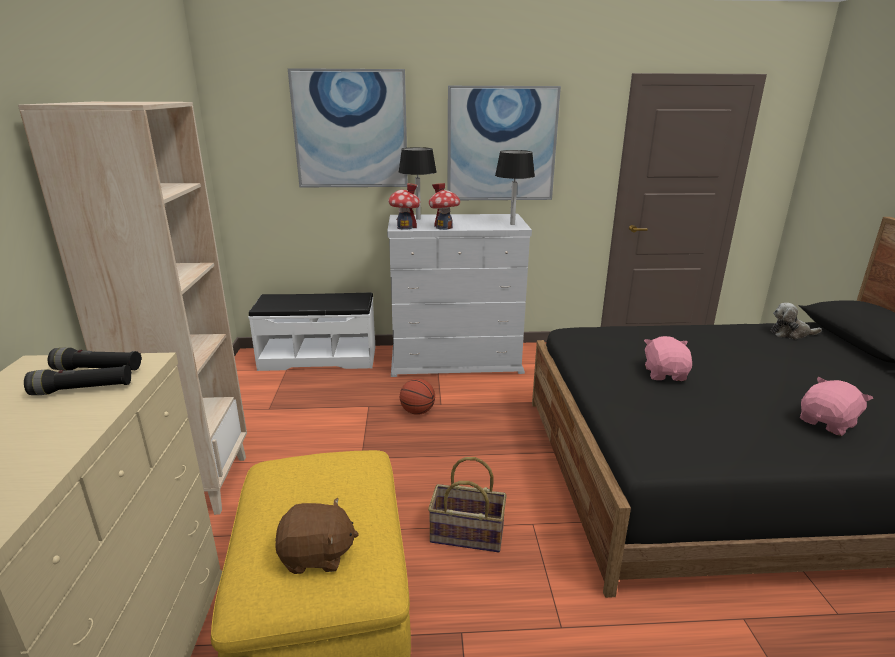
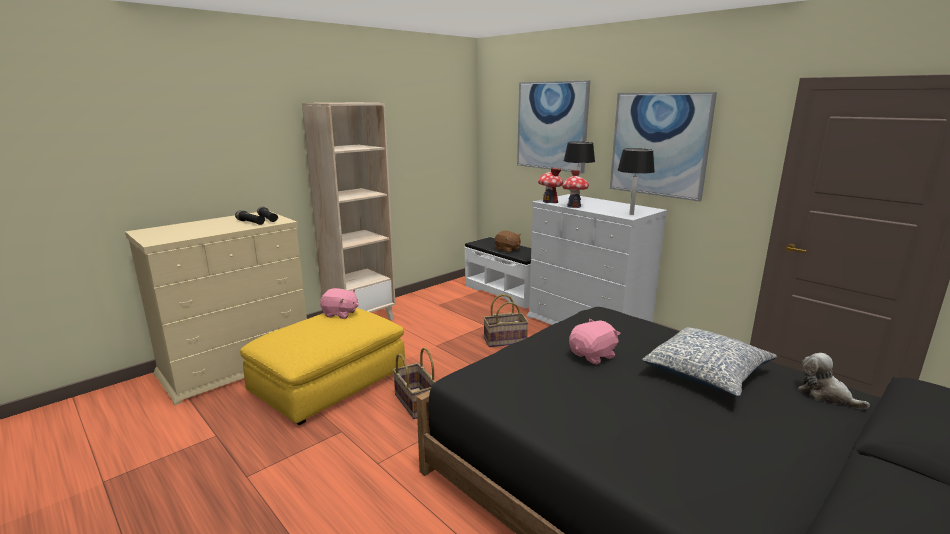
camera: 50 degrees right, 5 degrees down
brown plush toy [275,498,359,574] -> brown plush toy moved to [494,231,521,253]
basketball [400,379,435,415] -> basket [483,294,529,347]
pink plush toy [800,377,873,436] -> pink plush toy moved to [320,288,359,319]
none -> pillow [642,327,777,397]

